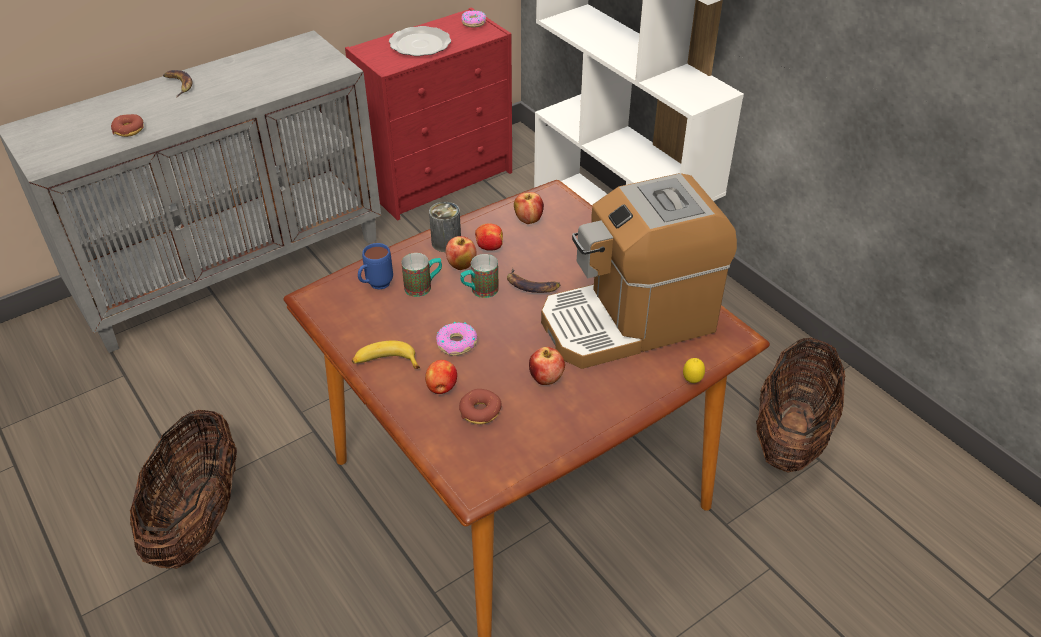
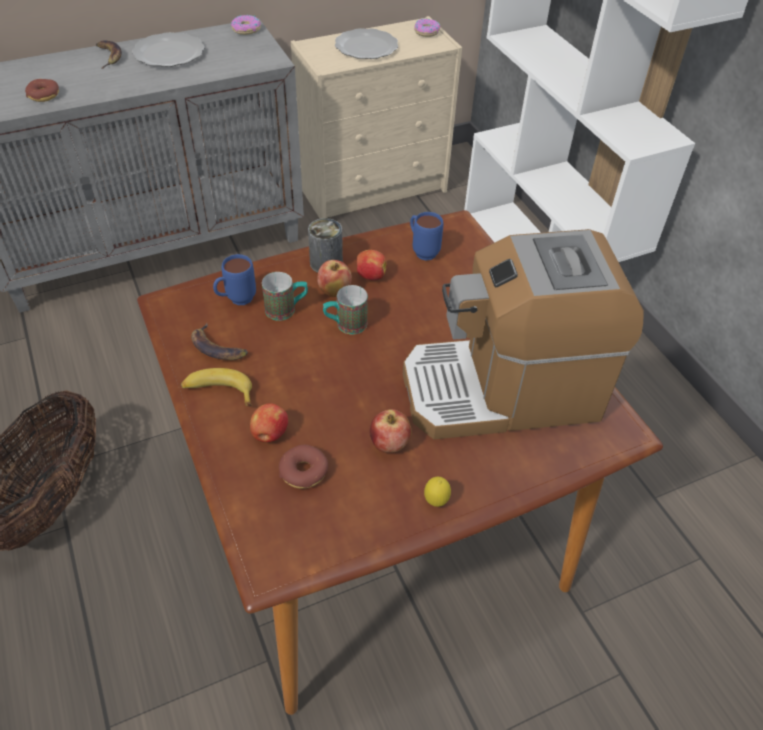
camera: 10 degrees right, 5 degrees up
red dresser [345,7,512,221] -> beige dresser [291,16,462,219]
donut [436,322,477,356] -> donut moved to [231,15,261,35]
banana [507,268,560,293] -> banana moved to [191,323,248,360]
apple [514,192,544,224] -> blue mug [410,212,443,261]
lemon [683,358,705,383] -> lemon moved to [424,477,451,507]
basket [756,338,845,472] -> none
none -> plate [132,32,205,67]

